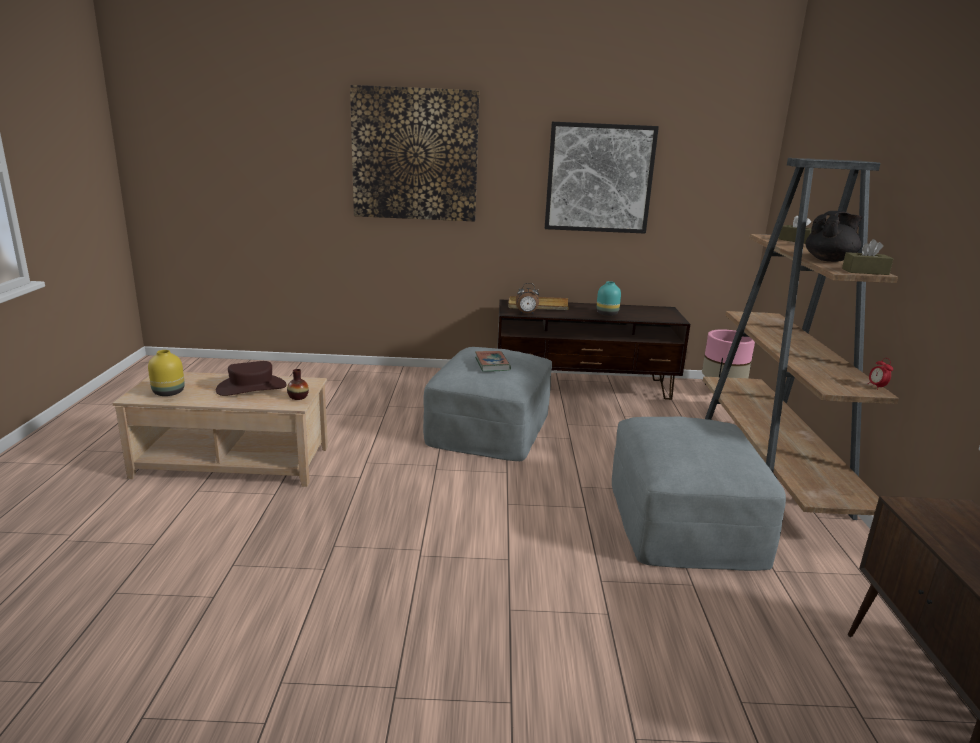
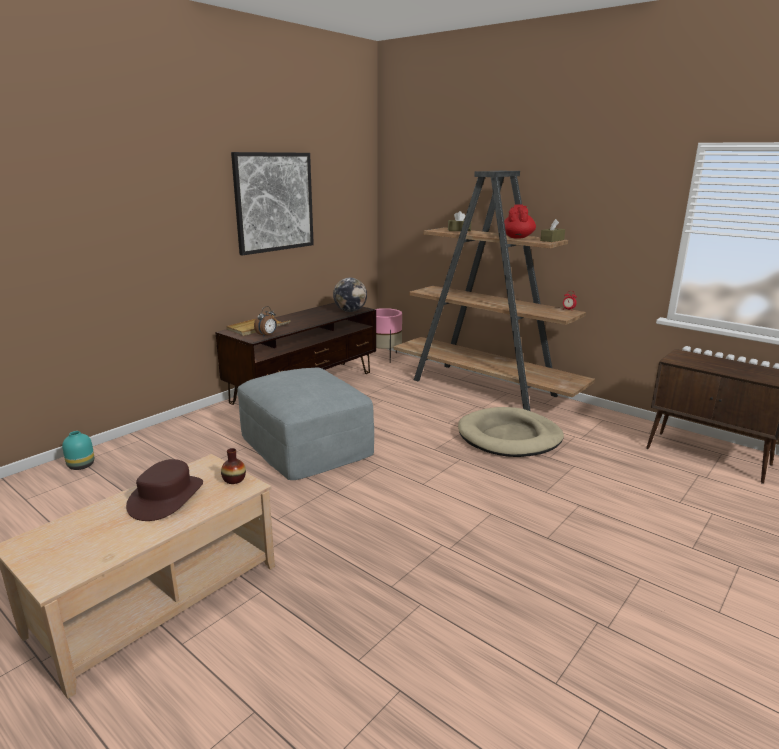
camera: 50 degrees left, 0 degrees up
yellow vase [148,350,185,396] -> none
picture [350,85,479,222] -> none
book [475,351,511,372] -> none
turquoise vase [596,281,621,316] -> turquoise vase moved to [62,431,94,470]
grey ottoman [612,416,786,571] -> beige dog bed [458,407,564,457]
black teapot [805,211,863,262] -> red teapot [504,204,536,239]
none -> globe [333,278,367,312]

